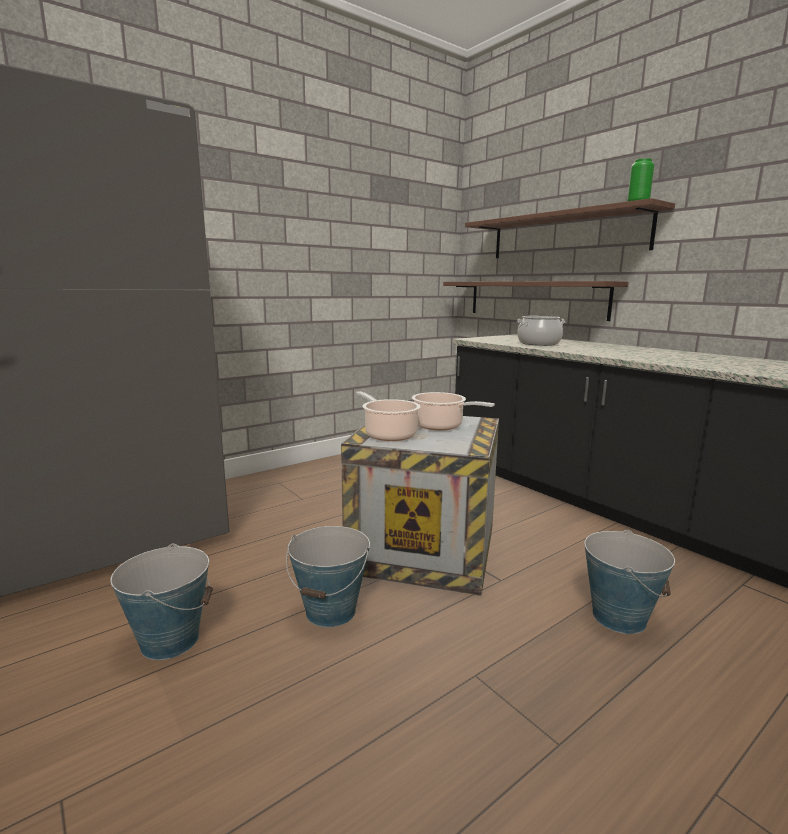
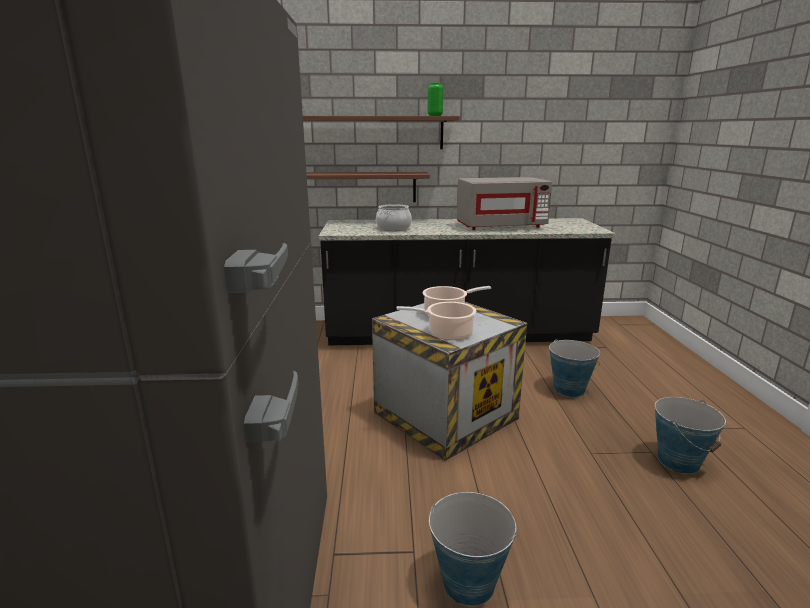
camera: 55 degrees left, 5 degrees up
bucket [286,526,370,628] -> bucket moved to [655,397,726,474]
none -> grey microwave [457,177,552,230]

